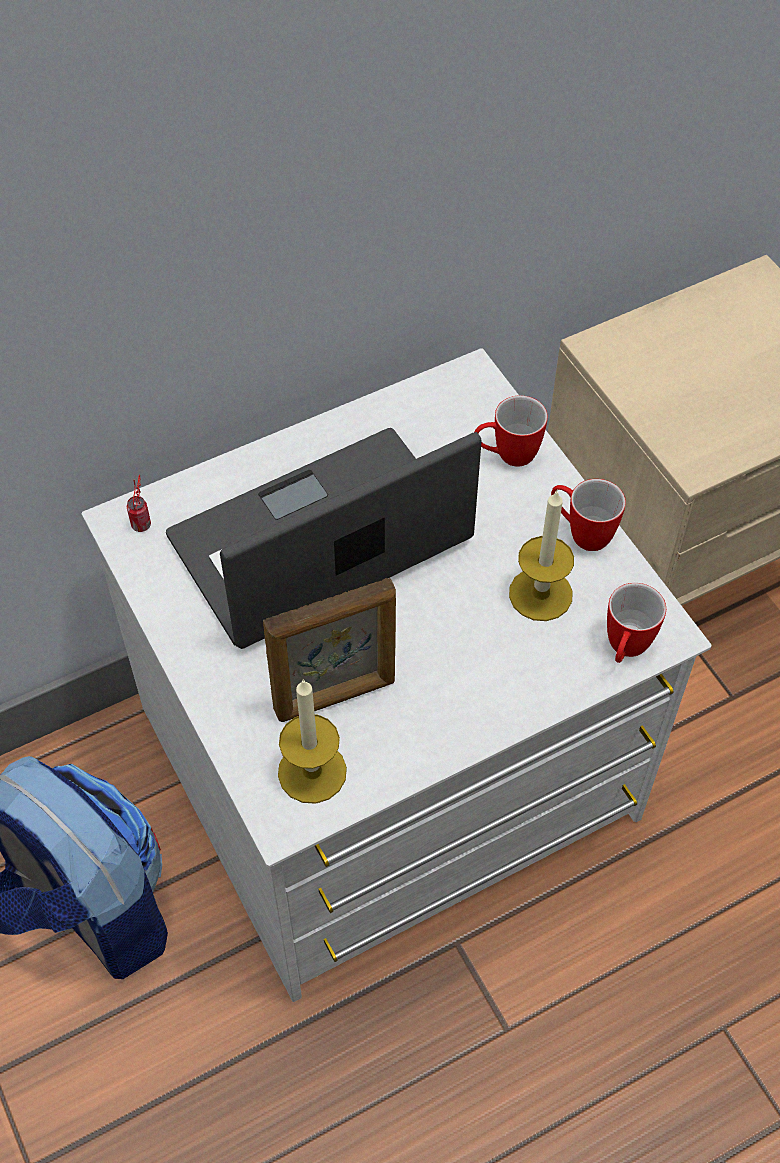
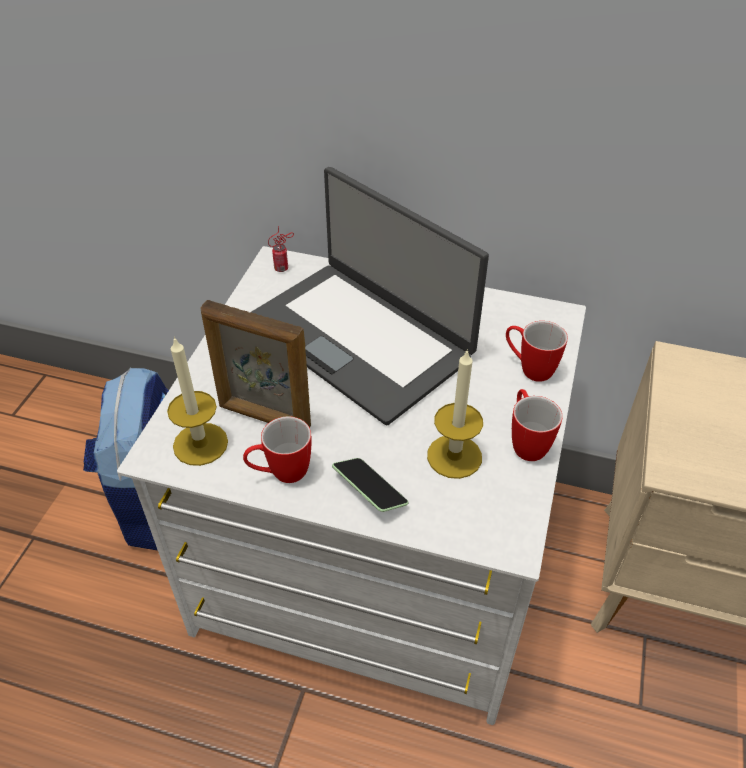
camera: 45 degrees right, 10 degrees down
laptop [166,428,482,649] -> laptop turned 150 degrees counterclockwise [251,167,489,425]
mug [607,583,666,663] -> mug moved to [243,416,311,483]
none -> phone [332,458,408,512]

